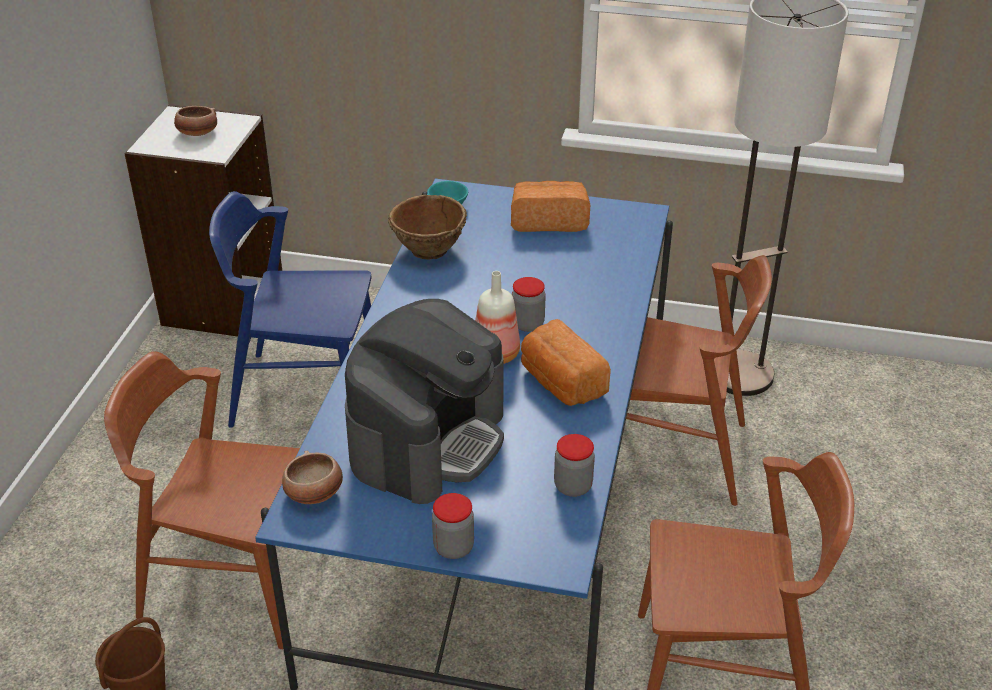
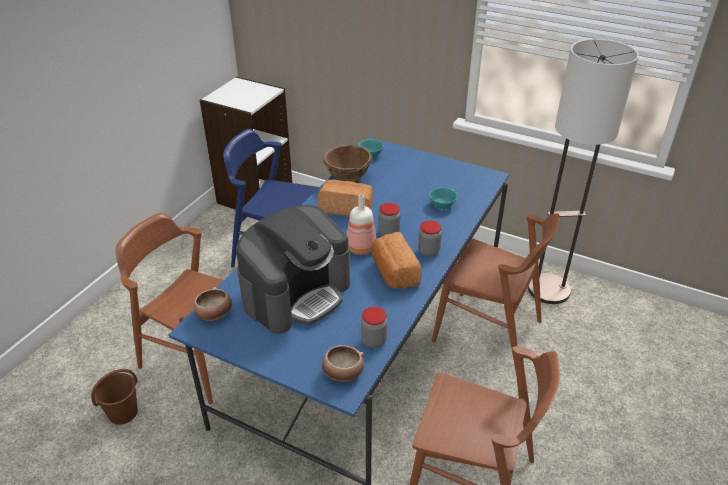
camera: 15 degrees right, 0 degrees up
bowl [174,106,217,136] -> bowl moved to [322,345,364,381]
jar [432,493,474,559] -> jar moved to [418,221,442,257]
bread [511,181,590,232] -> bread moved to [317,179,373,216]
none -> turquoise cup [429,187,458,210]

